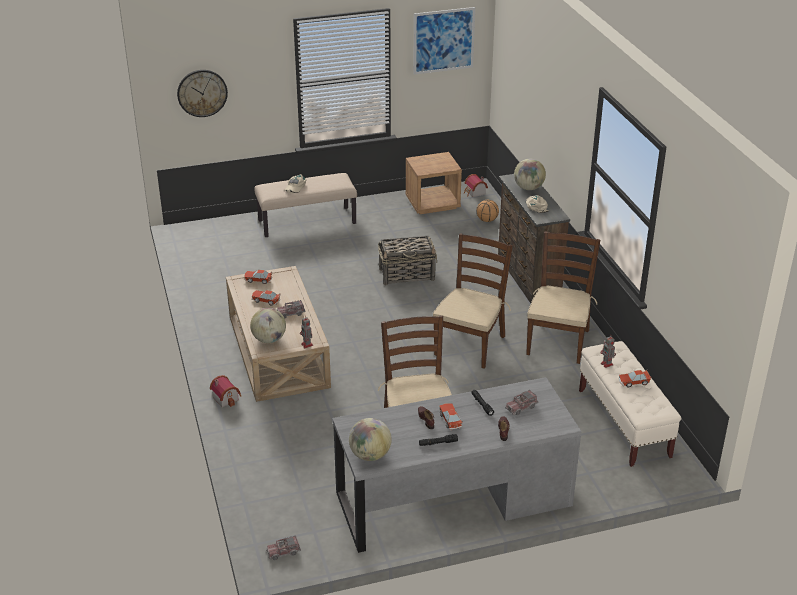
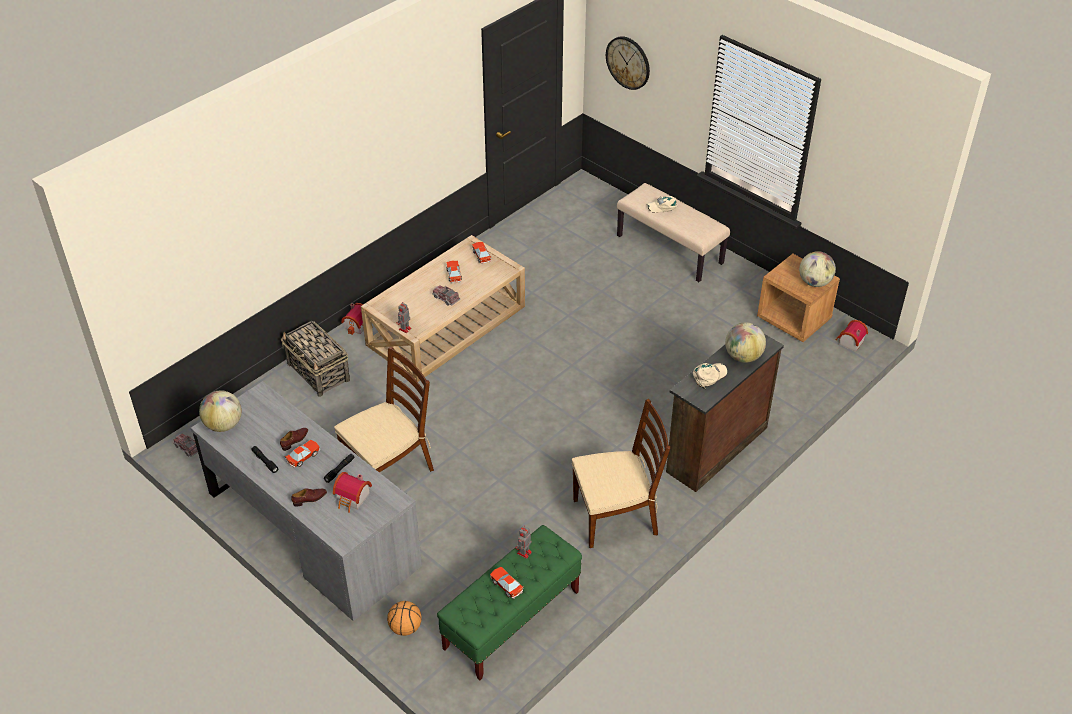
camera: 60 degrees right, 10 degrees up
globe [250,308,286,343] -> globe moved to [799,251,836,287]
basket [378,236,437,285] -> basket moved to [281,321,350,397]
picture [413,7,475,75] -> none
brown chair [433,233,513,369] -> none
basketball [476,200,499,222] -> basketball moved to [387,601,422,636]
toy truck [505,390,539,415] -> toy house [333,472,372,513]
beige bench [579,341,682,467] -> green bench [437,525,582,680]

